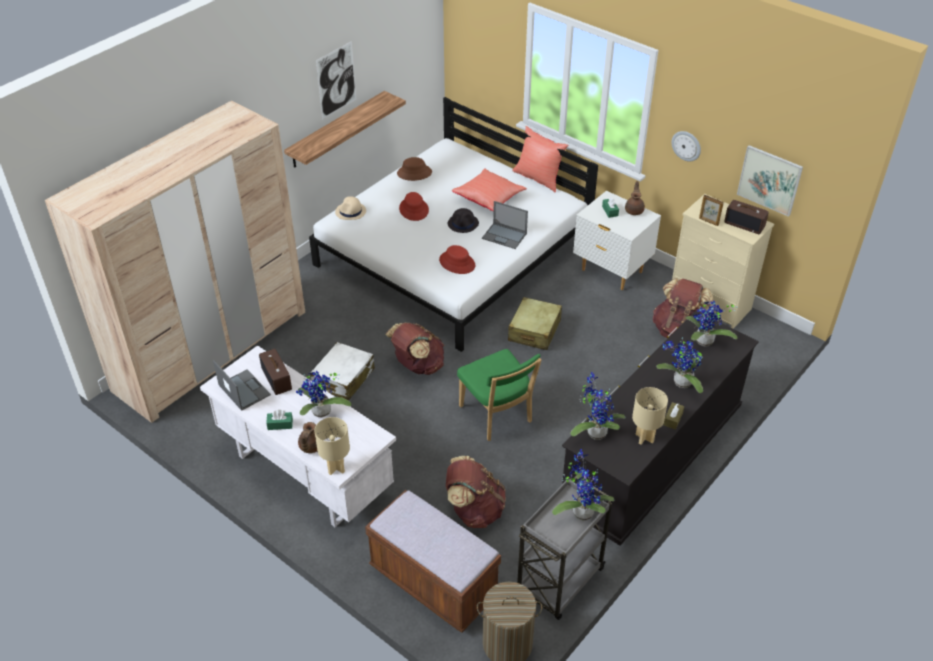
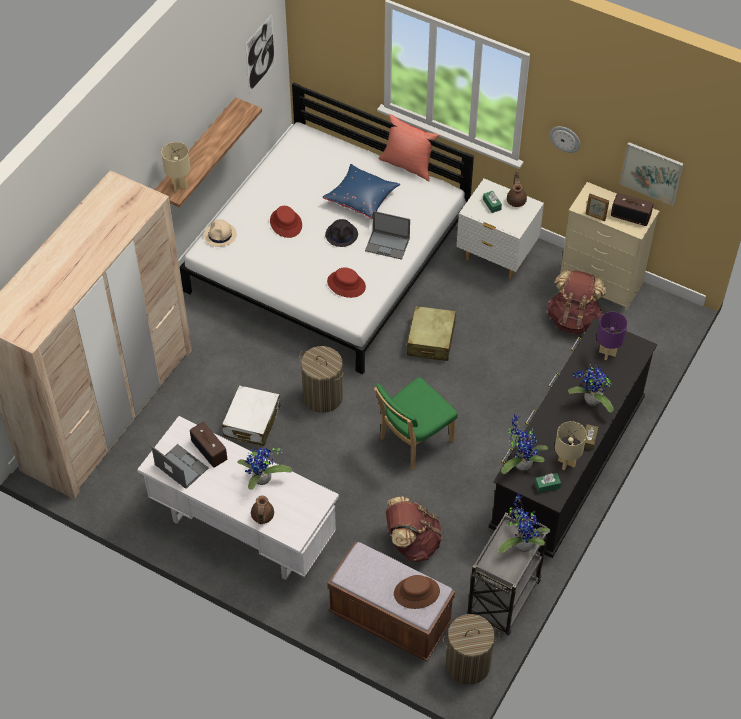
camera: 10 degrees left, 10 degrees up
green tissue box [266,410,293,430] -> green tissue box moved to [535,473,561,493]
beige table lamp [315,417,350,475] -> beige table lamp moved to [161,142,191,192]
picture [316,41,356,119] -> picture moved to [245,14,276,93]
brown backpack [385,323,444,375] -> laundry basket [299,346,344,413]
brown hat [397,157,432,181] -> brown hat moved to [394,575,440,609]
red pillow [452,168,527,212] -> blue pillow [322,164,400,219]
green chair [457,349,542,441] -> green chair turned 90 degrees clockwise [374,377,458,470]
potted plant [686,301,738,347] -> purple table lamp [597,312,628,360]

